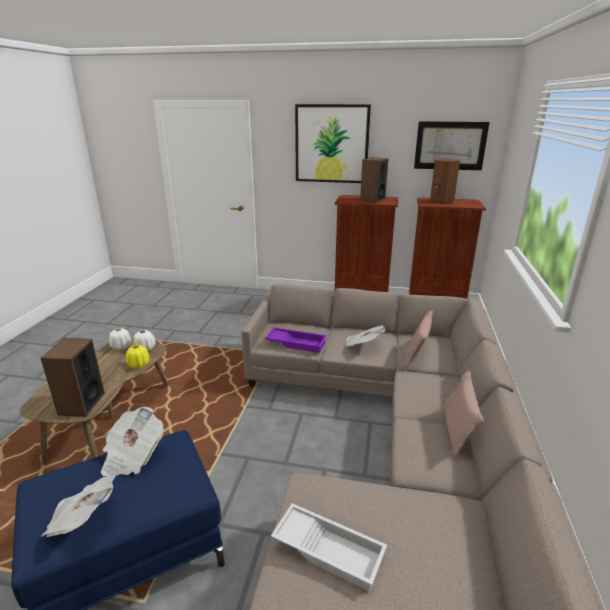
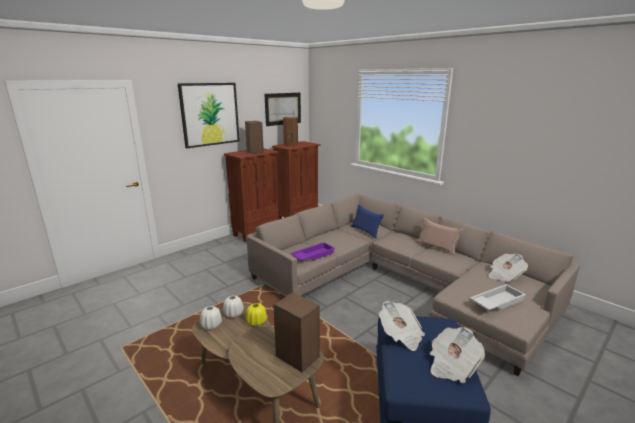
camera: 55 degrees left, 5 degrees down
newspaper [345,325,386,347] -> newspaper moved to [488,254,528,282]
beige pillow [404,310,433,368] -> blue pillow [351,205,384,239]

